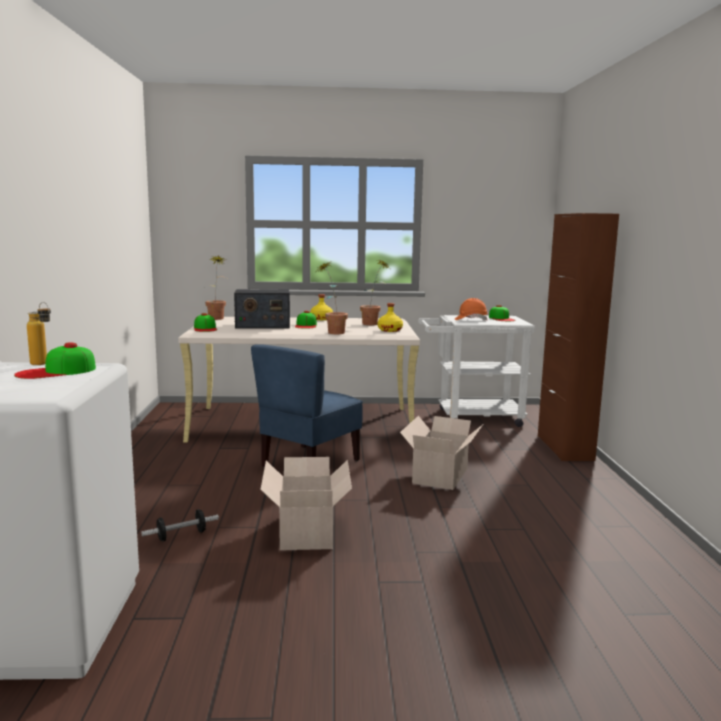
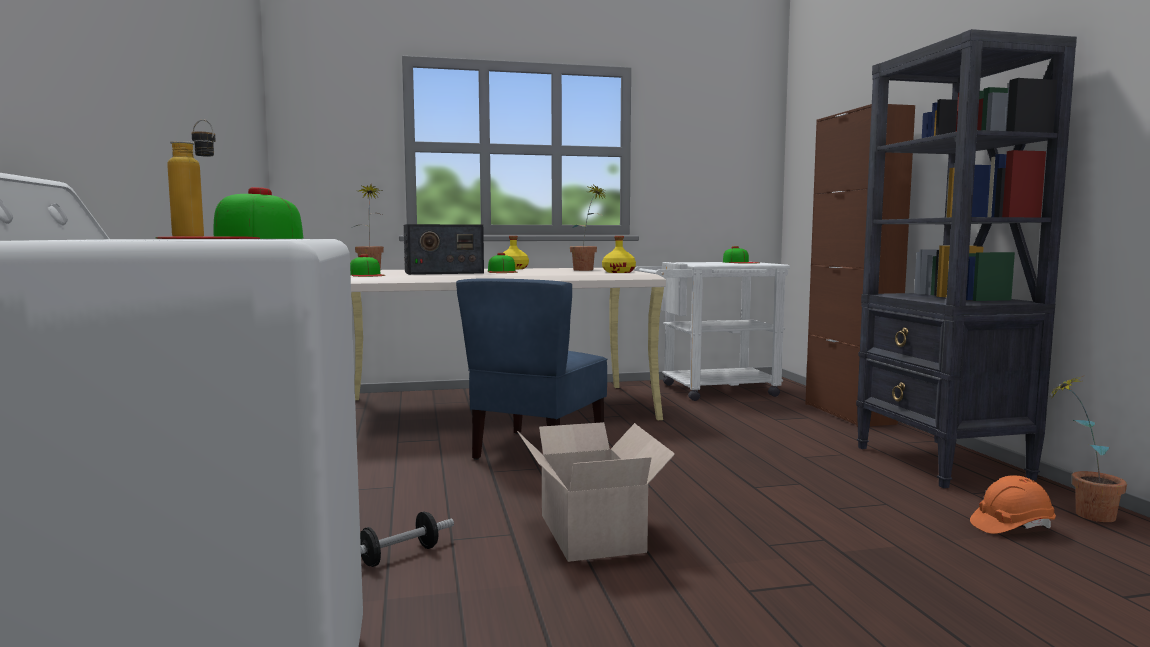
camera: 10 degrees left, 5 degrees down
potted plant [318,262,348,334] -> potted plant moved to [1049,376,1127,522]
cardboard box [400,416,483,490] -> none
orange hard hat [455,298,488,320] -> orange hard hat moved to [970,476,1056,534]
none -> black bookcase [856,29,1077,488]

